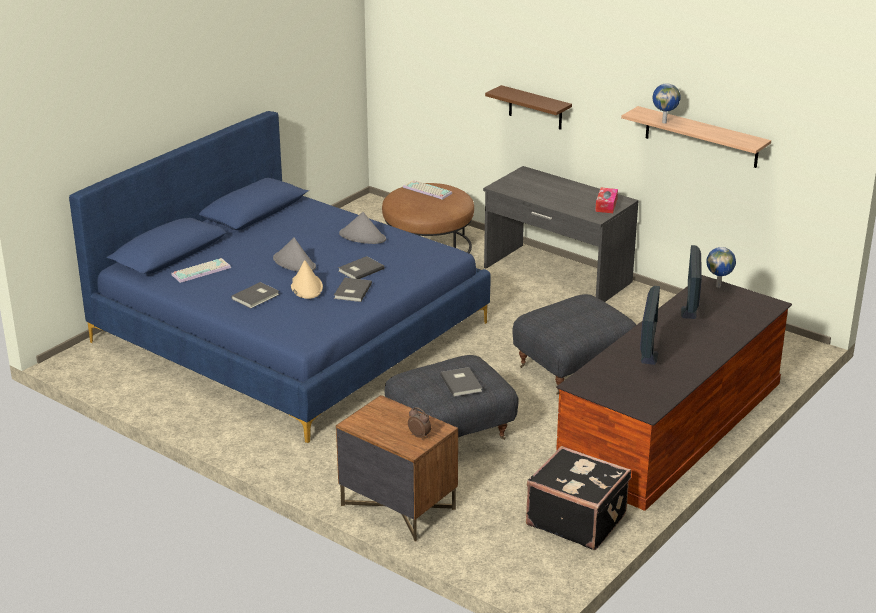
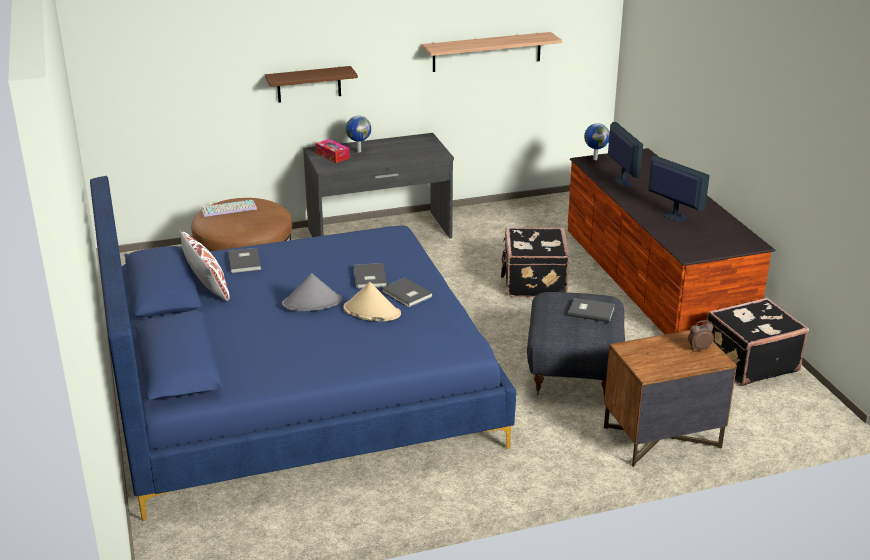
camera: 55 degrees left, 0 degrees up
keyboard [171,258,231,283] -> none
grey book [231,282,280,308] -> grey book moved to [228,248,261,273]
grey hat [339,212,386,244] -> none
grey ottoman [512,294,636,395] -> black suitcase [501,227,569,297]
tissue box [595,188,618,213] -> tissue box moved to [316,139,350,163]
globe [652,83,681,123] -> globe moved to [346,116,371,153]
monitor [681,245,702,319] -> monitor turned 150 degrees counterclockwise [608,122,643,187]
none -> white pillow [180,230,230,302]

